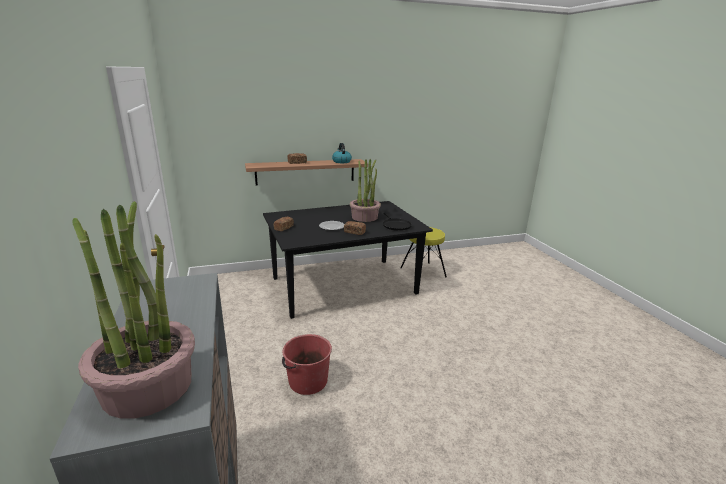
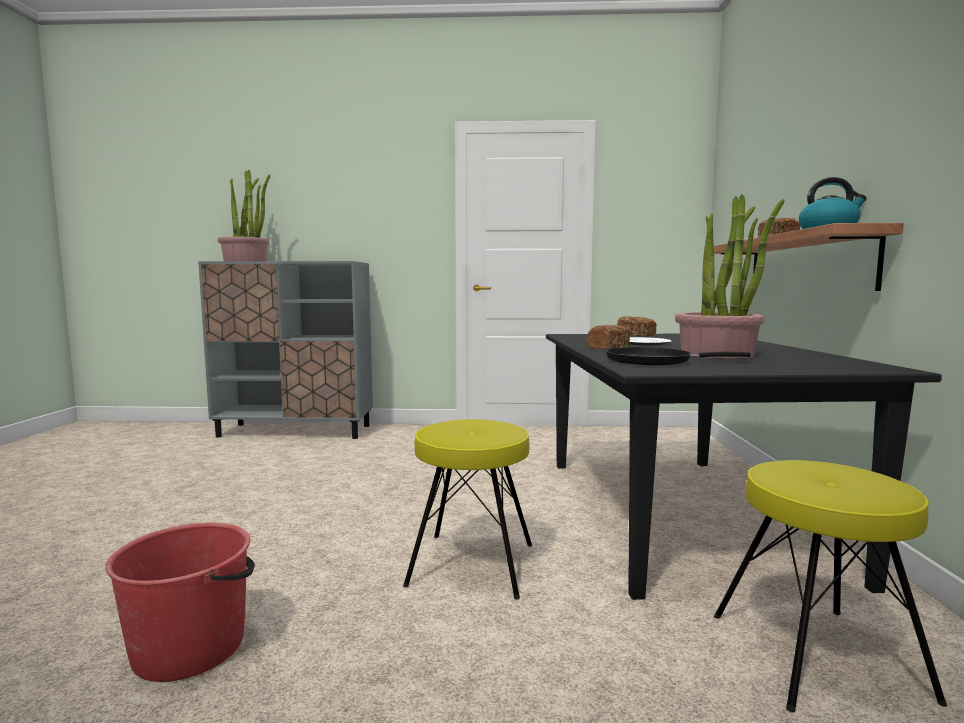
camera: 110 degrees right, 15 degrees down
red bucket [282,334,332,395] -> red bucket moved to [105,522,255,682]
none -> yellow stool [403,419,532,600]

